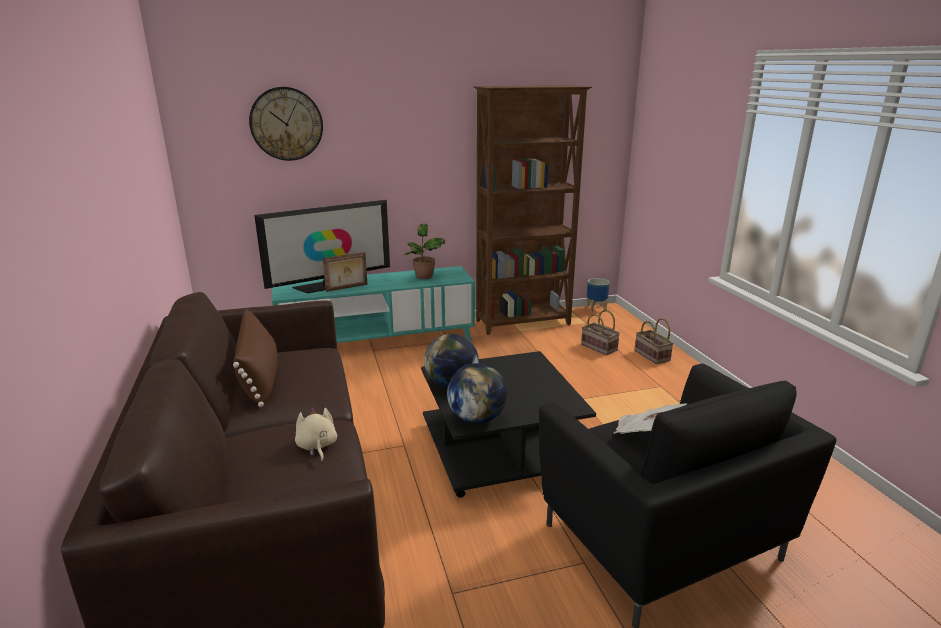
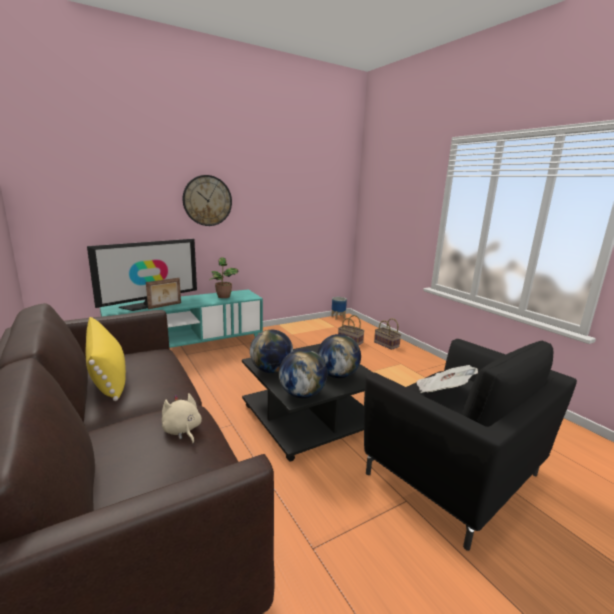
camera: 15 degrees left, 5 degrees down
brown pillow [233,309,278,407] -> yellow pillow [86,317,126,401]
wall clock [249,87,323,161] -> wall clock moved to [183,175,232,226]
brown bookcase [474,85,592,335] -> none
none -> globe [317,334,361,378]

